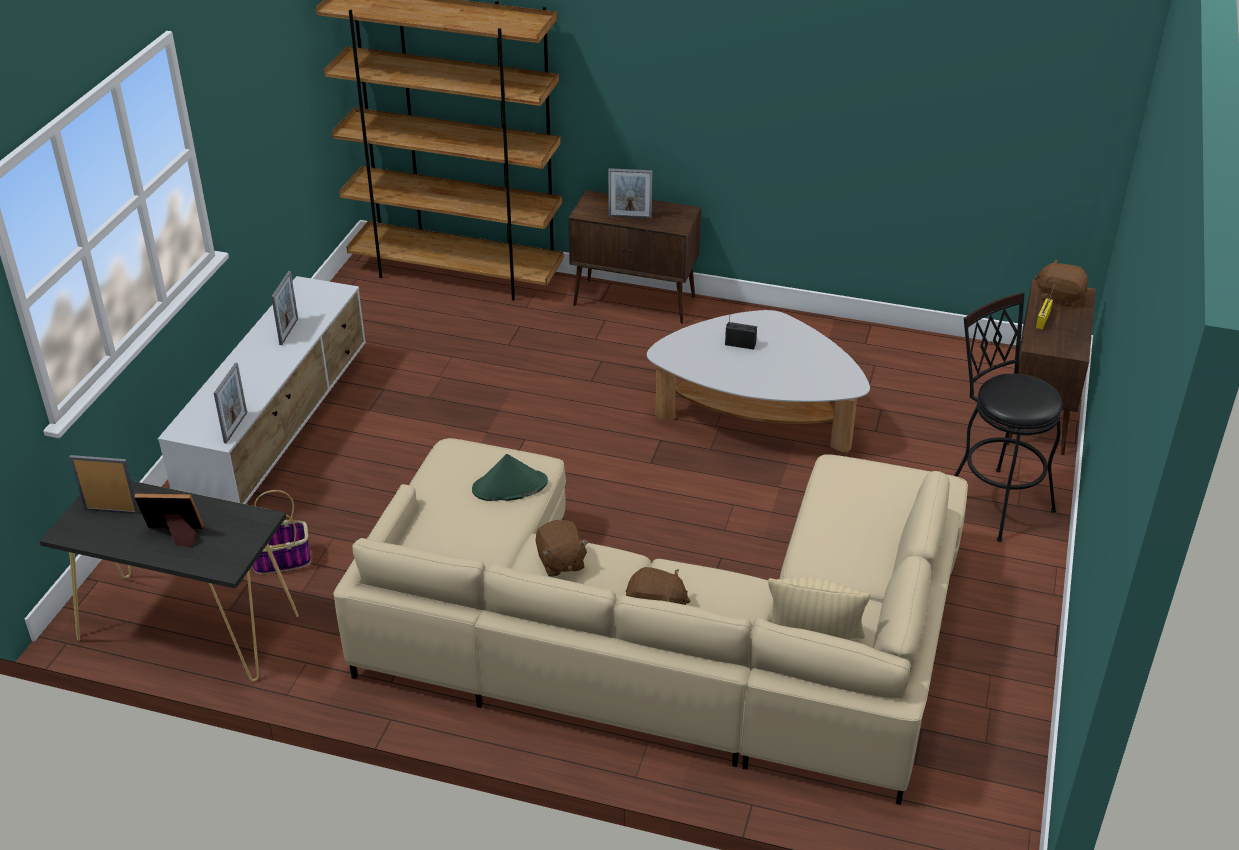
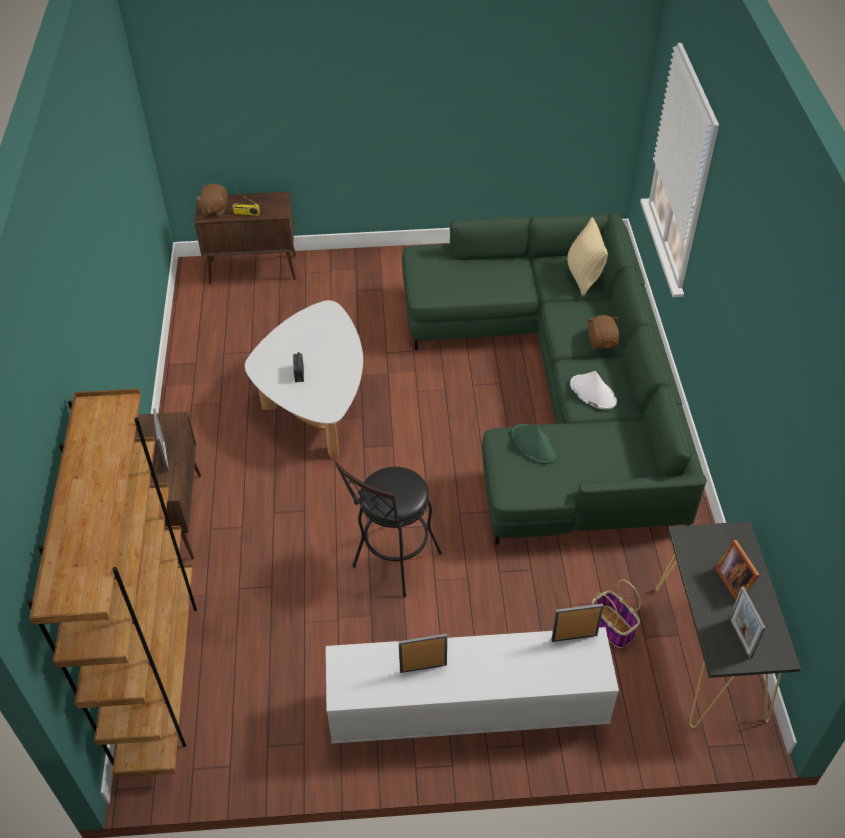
camera: 110 degrees left, 10 degrees up
beige sofa [333,438,968,805] -> green sofa [402,213,707,545]
brown plush toy [535,520,589,577] -> white hat [570,371,617,409]
black stool [954,292,1063,542] -> black stool moved to [335,462,442,598]

